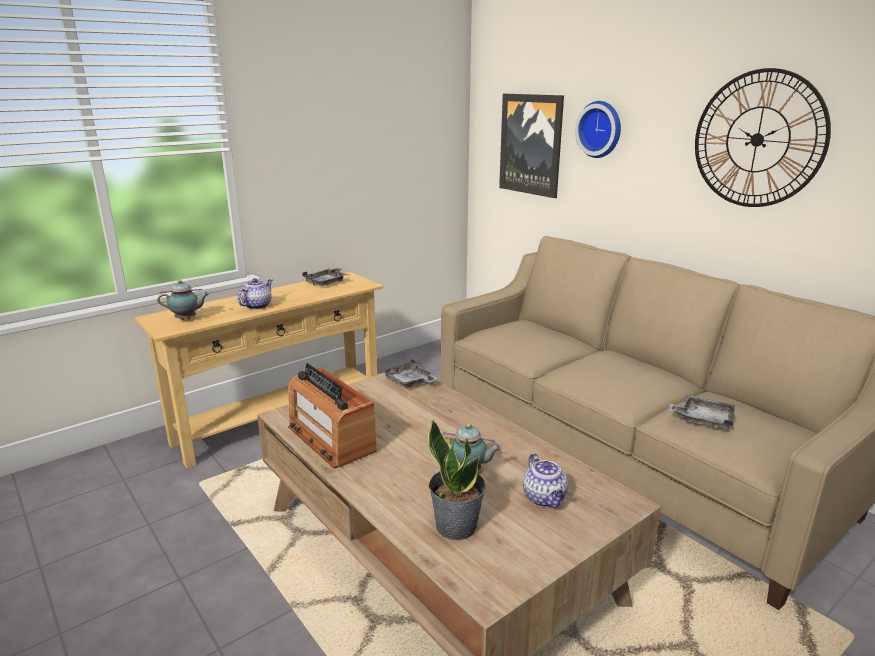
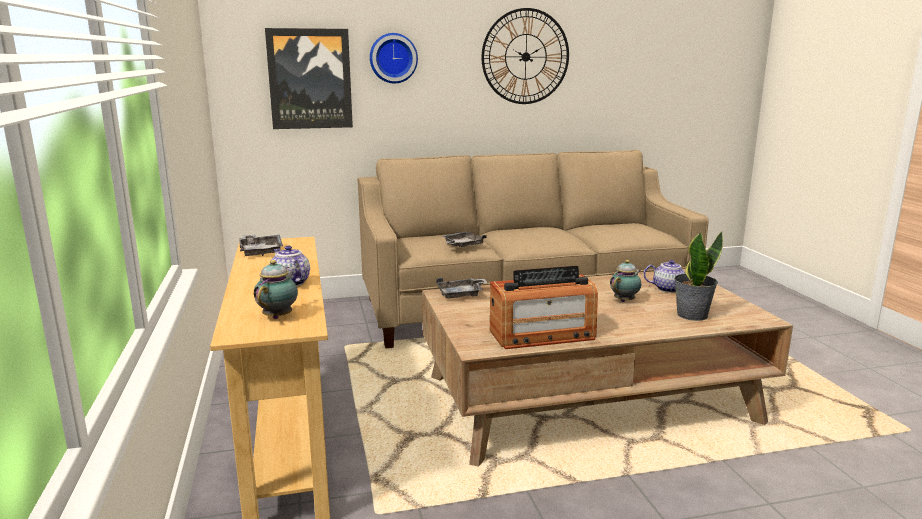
camera: 65 degrees left, 5 degrees down
grey tray [668,395,735,430] -> grey tray moved to [442,232,486,247]

